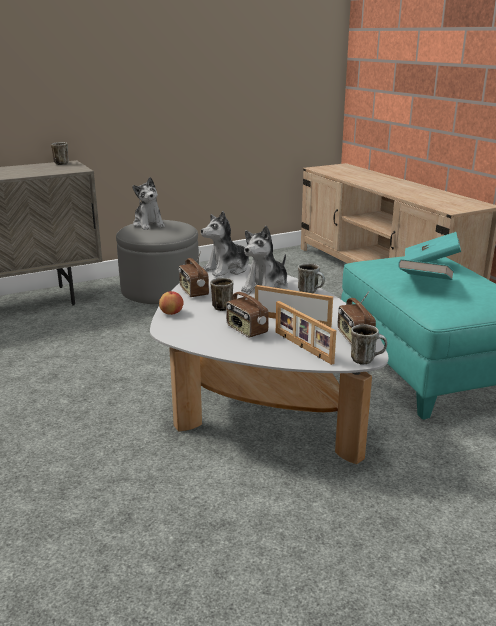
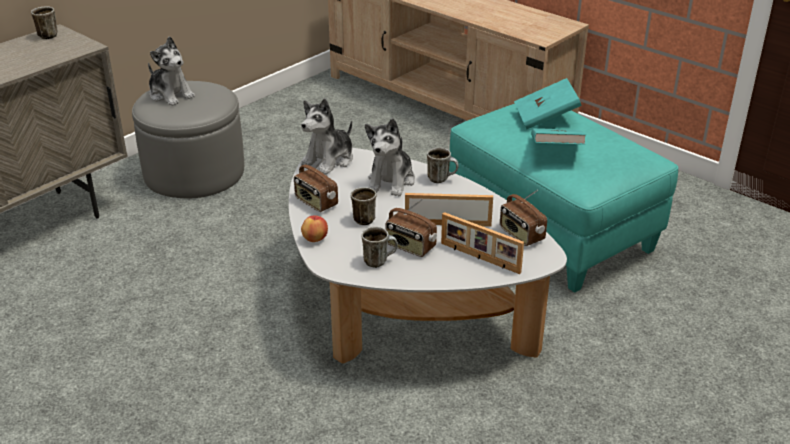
camera: 20 degrees left, 10 degrees up
mug [351,324,387,365] -> mug moved to [361,227,398,268]

